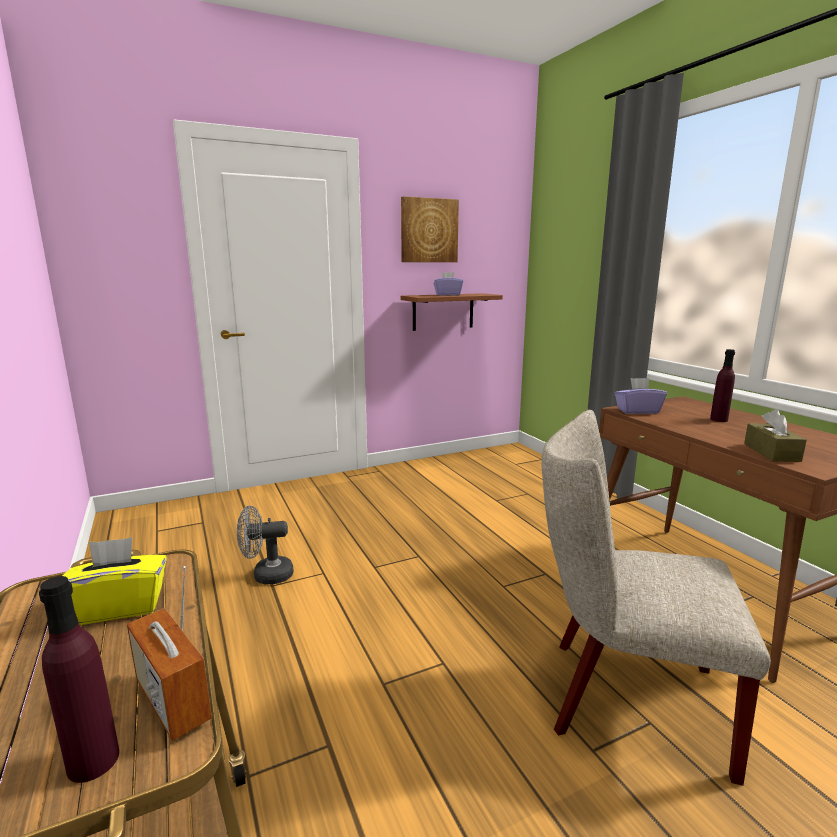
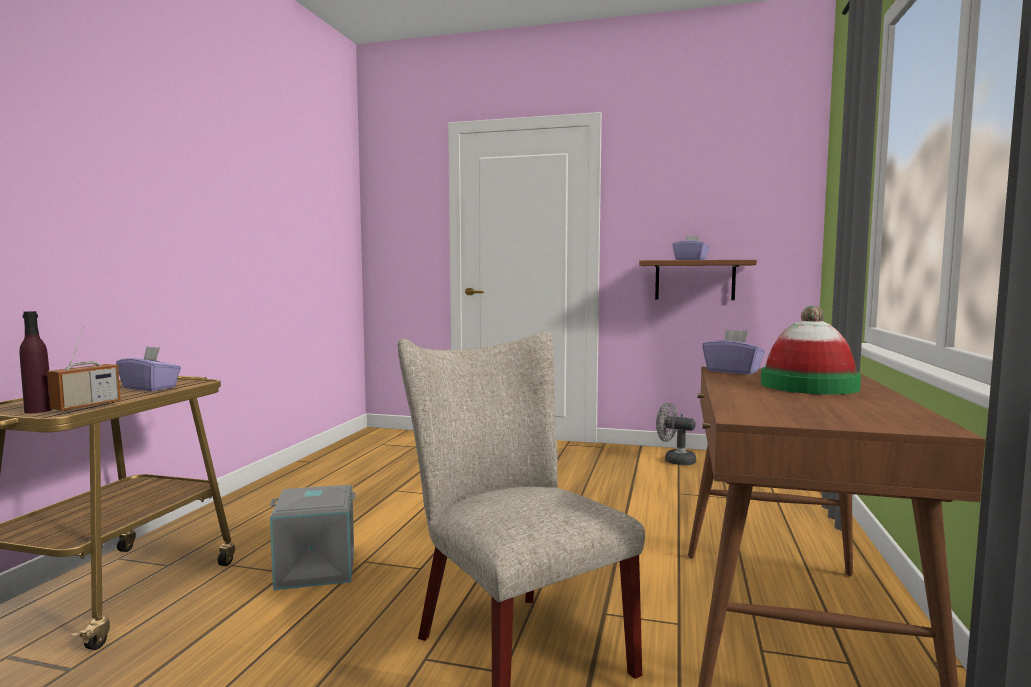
camera: 40 degrees right, 10 degrees down
yellow tissue box [62,537,167,625] -> purple tissue box [116,347,181,391]
radio [127,566,212,741] -> radio turned 150 degrees counterclockwise [47,324,121,411]
grey fan [237,506,294,585] -> grey fan moved to [656,402,696,465]
picture [401,196,459,262] -> none
purple bottle [710,349,735,422] -> hat [761,306,861,395]
brown tissue box [744,409,807,462] -> none
none -> grey storage box [270,485,356,590]

